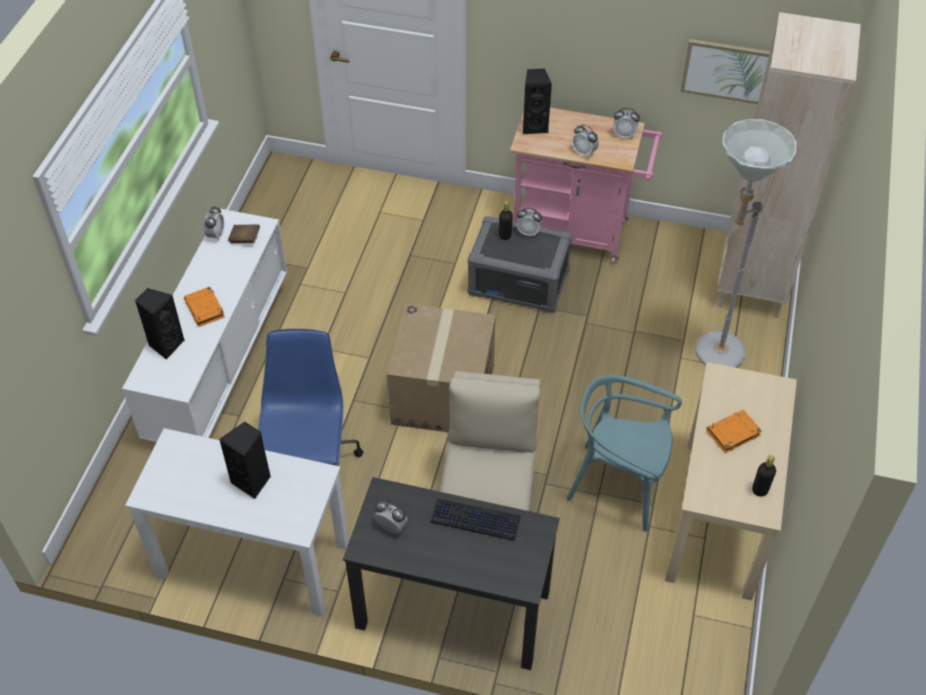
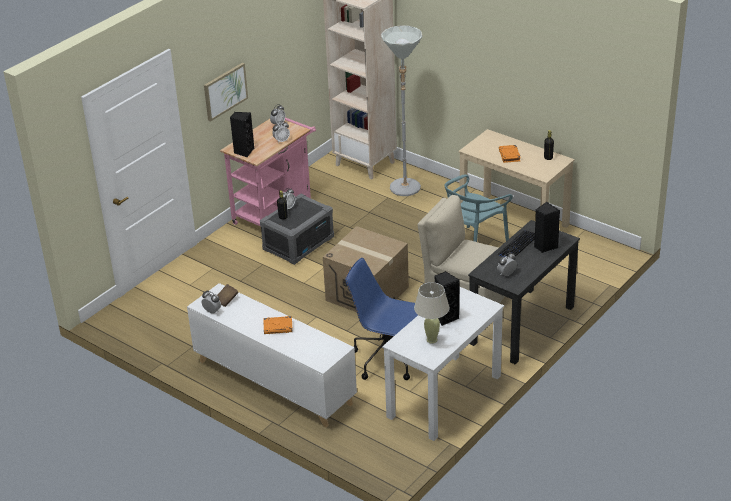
camera: 65 degrees left, 15 degrees down
black speaker [135,288,185,360] -> black speaker moved to [534,202,560,253]
picture [680,39,770,104] -> picture moved to [204,63,248,122]
none -> beige table lamp [414,282,449,344]

